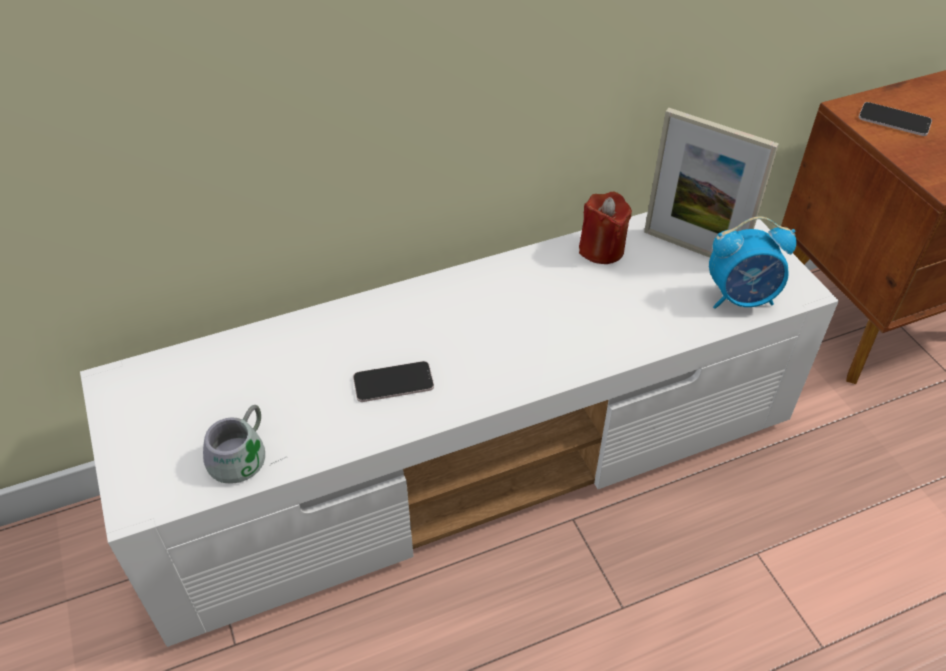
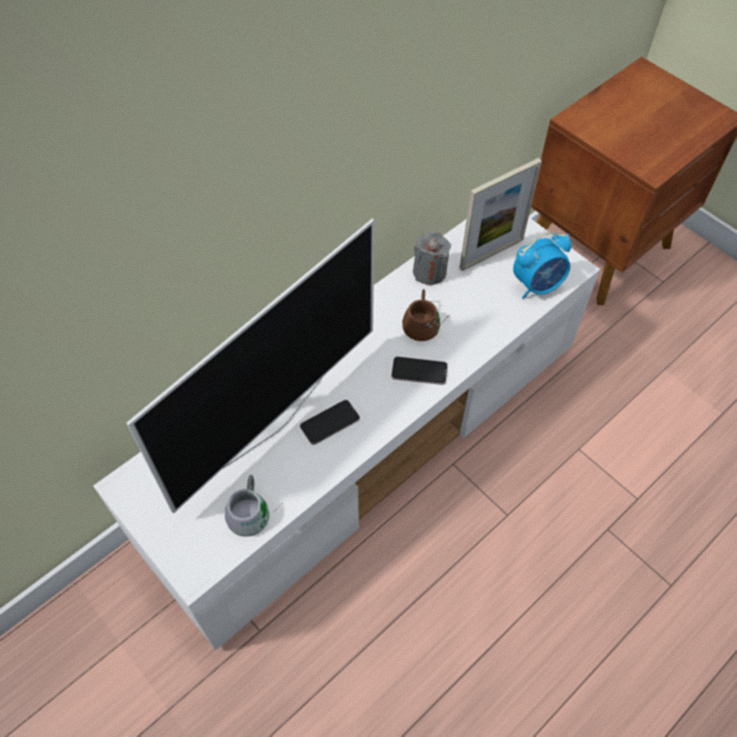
camera: 20 degrees left, 10 degrees up
red candle [579,192,632,264] -> grey candle [413,231,451,285]
picture frame [644,108,779,258] -> picture frame turned 45 degrees counterclockwise [459,158,542,271]
phone [859,102,932,136] -> phone moved to [391,356,448,385]
none -> television [127,219,374,514]
none -> brown mug [402,289,449,341]

